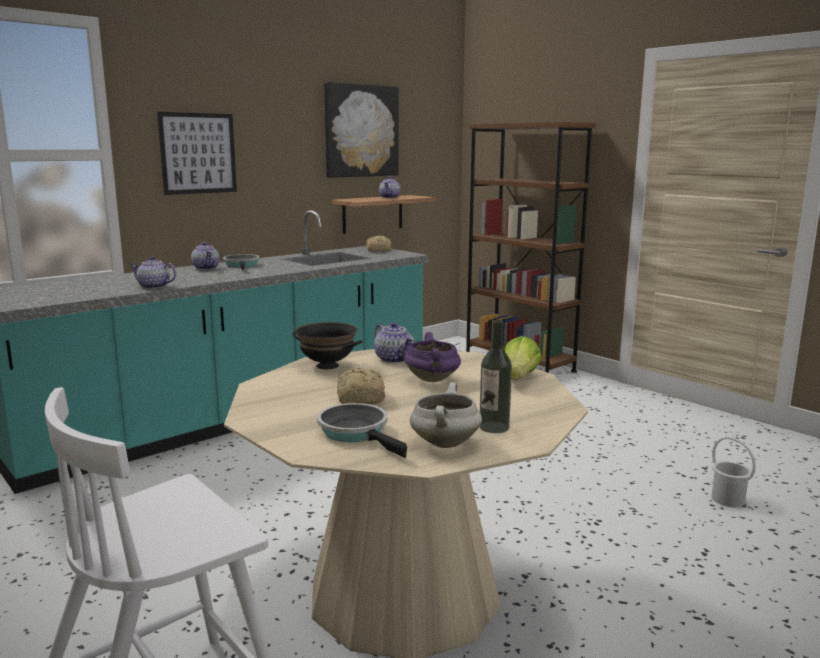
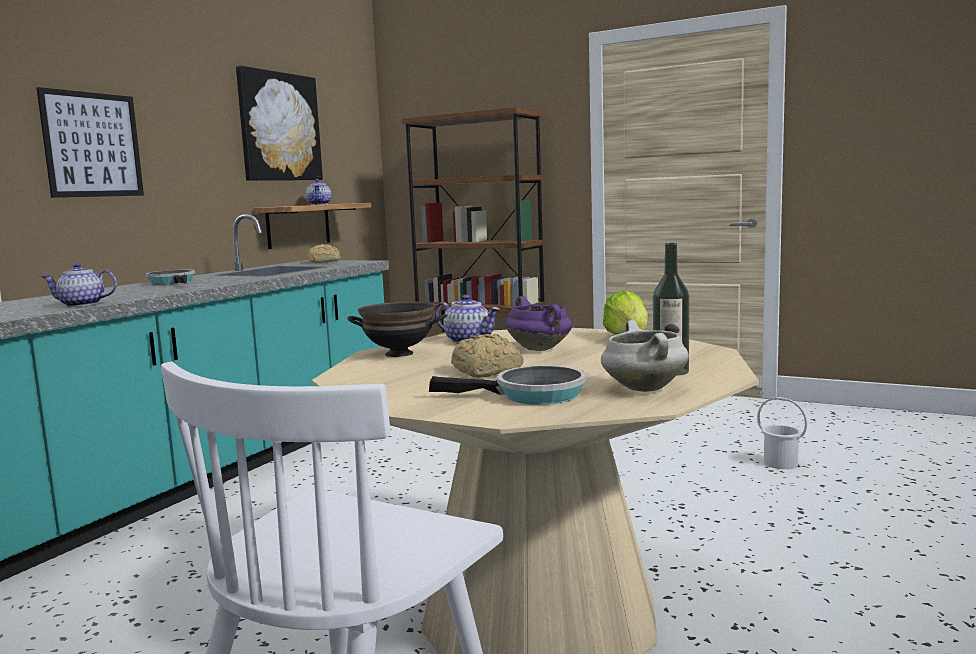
camera: 20 degrees left, 5 degrees down
teapot [191,242,220,270] -> none
frying pan [317,403,407,458] -> frying pan turned 150 degrees clockwise [429,365,586,405]

